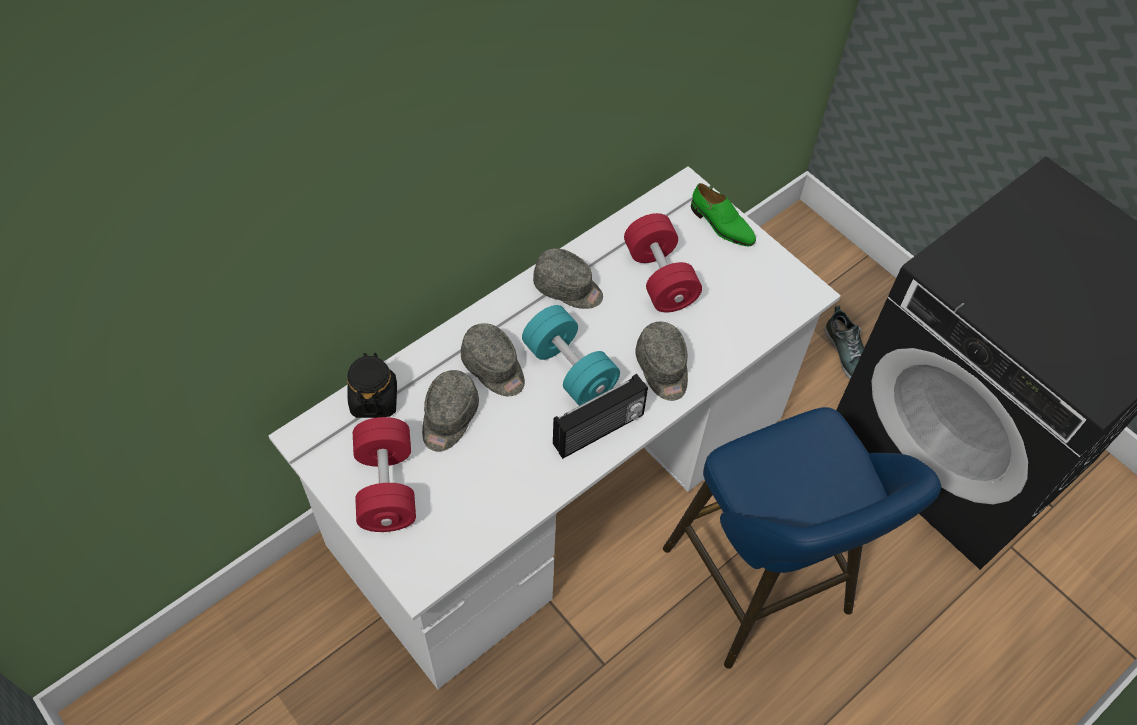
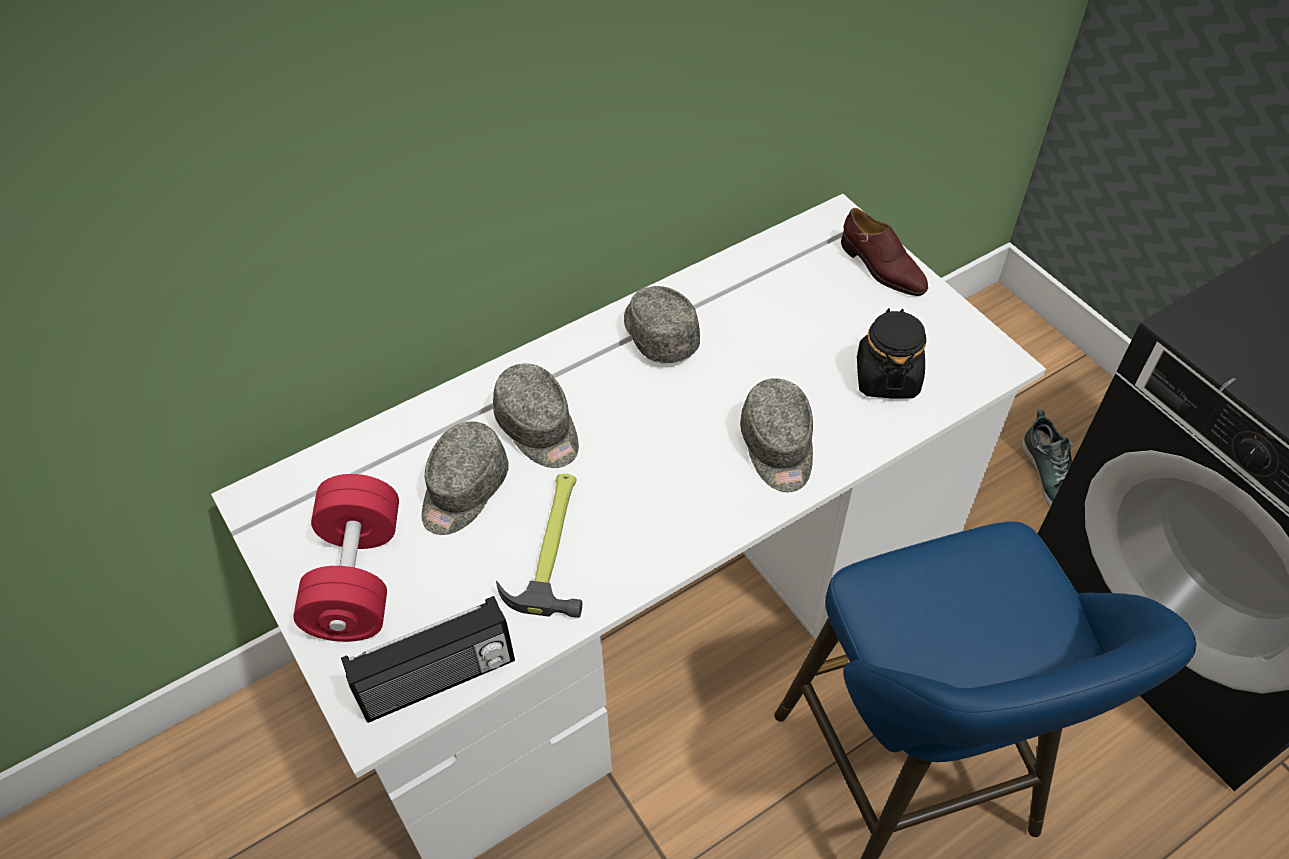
camera: 10 degrees right, 5 degrees down
black jar [347,353,397,418] -> black jar moved to [857,308,927,398]
turquoise dumbbell [522,305,620,406] -> none
grey cap [533,248,603,309] -> grey cap turned 150 degrees counterclockwise [624,286,700,363]
radio [553,374,648,459] -> radio moved to [341,596,515,723]
red dumbbell [624,213,702,313] -> none
green shoe [691,183,756,246] -> brown shoe [841,208,928,296]
none -> hammer [496,474,582,618]

